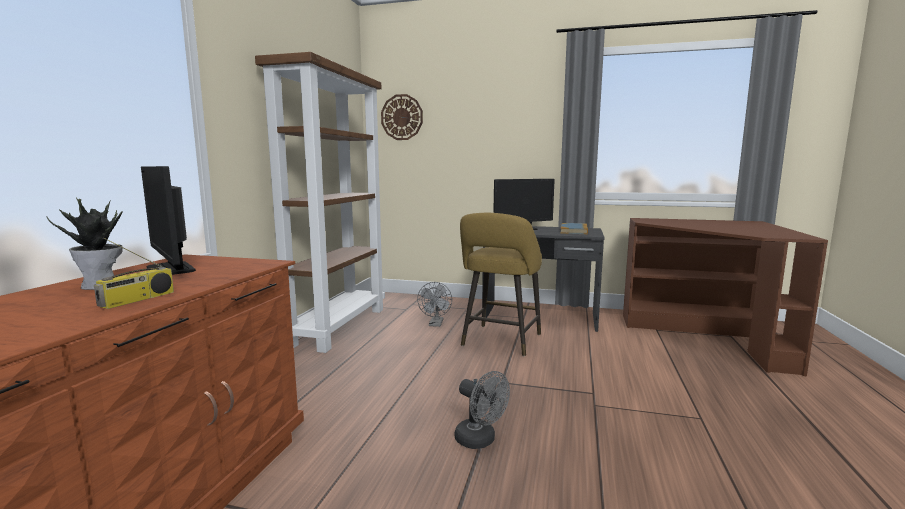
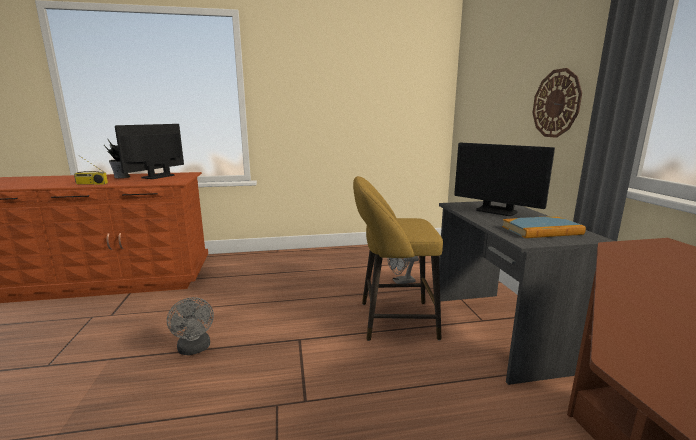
camera: 65 degrees right, 5 degrees up
brown bookcase [255,52,385,353] -> none
wall clock [381,94,423,140] -> wall clock moved to [533,68,582,138]
grey fan [455,371,510,449] -> grey fan turned 45 degrees counterclockwise [167,297,214,355]

